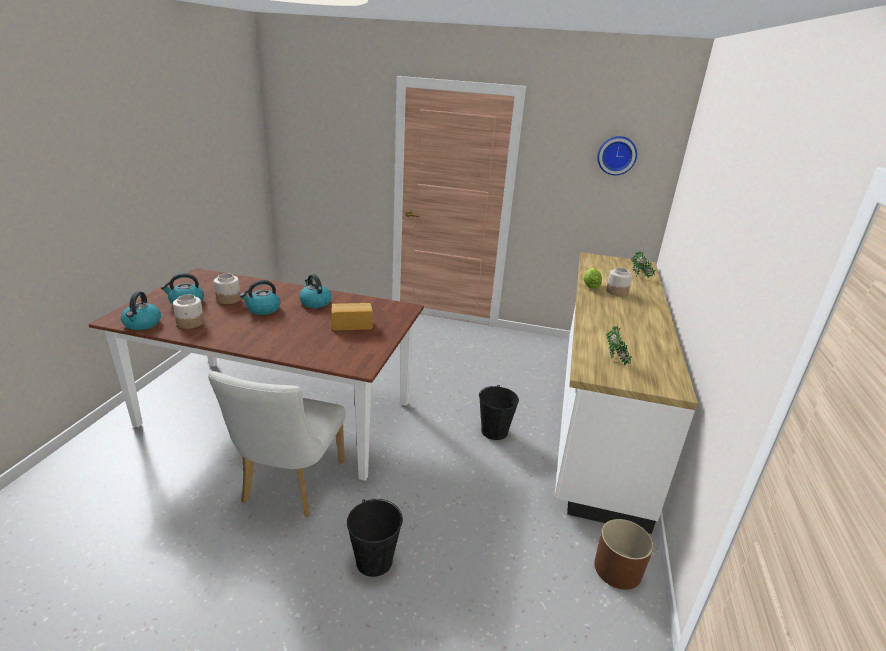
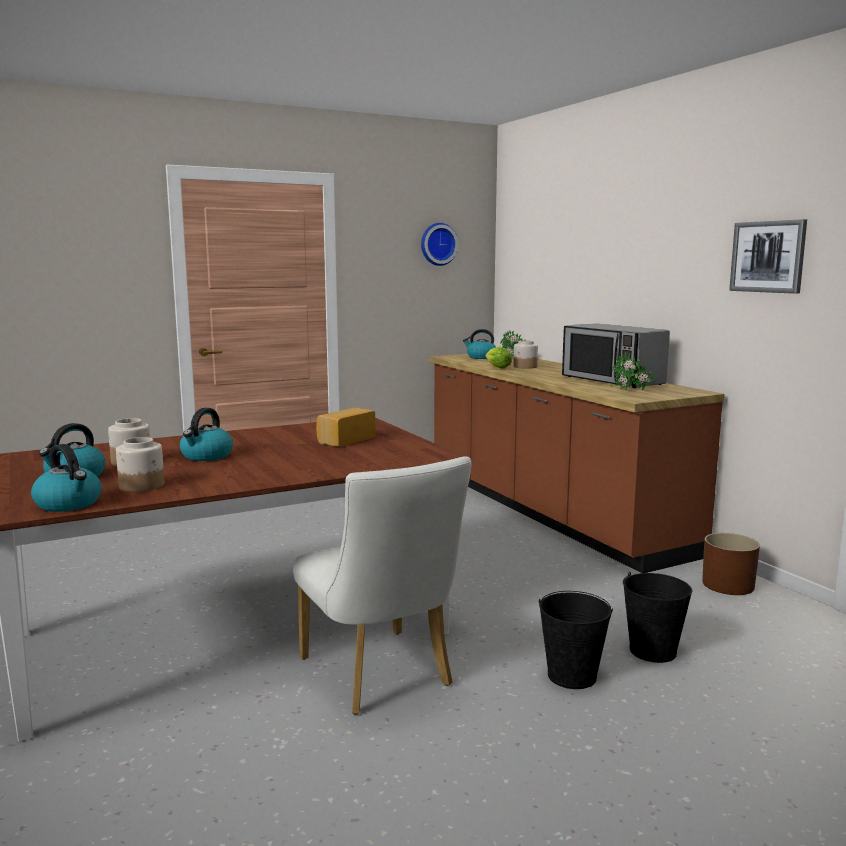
camera: 40 degrees left, 15 degrees down
kettle [299,274,332,308] -> kettle moved to [463,329,496,359]
black bucket [479,385,519,440] -> black bucket moved to [623,572,692,663]
white counter [555,252,698,534] -> brown counter [429,354,724,573]
none -> microwave [562,324,670,388]
none -> picture [729,219,807,294]

